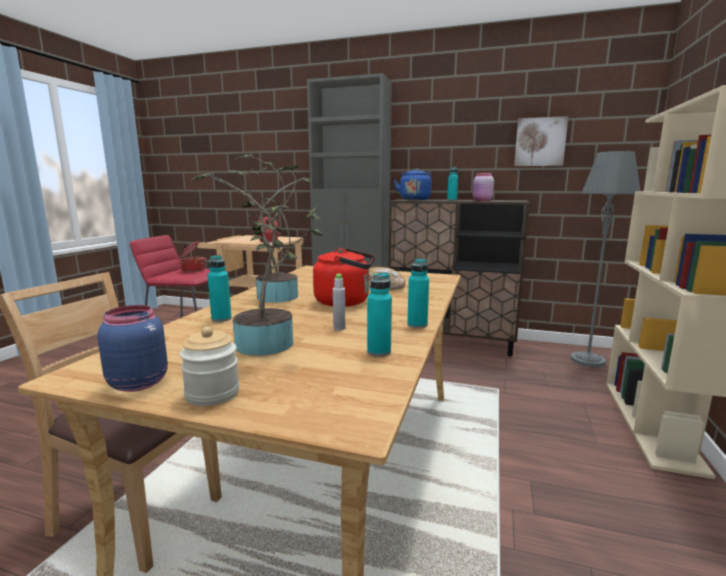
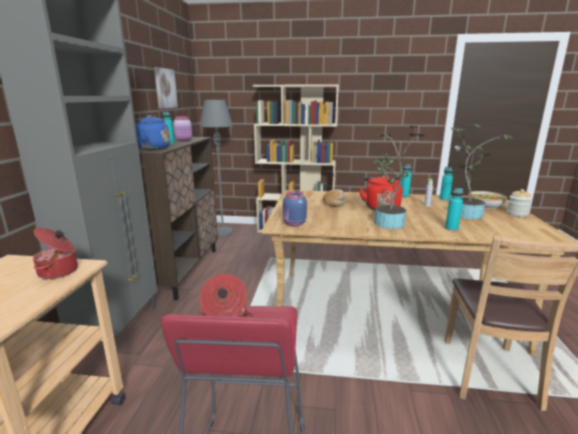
camera: 100 degrees left, 5 degrees up
blue jar [97,305,168,392] -> blue jar moved to [283,191,307,226]
none -> bowl [468,191,507,209]

